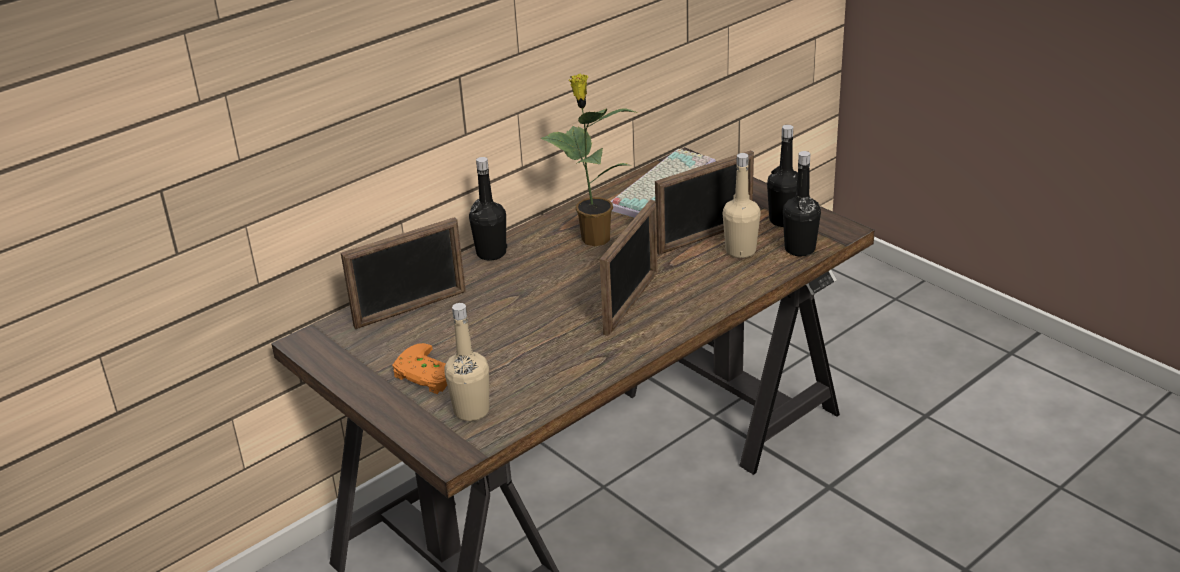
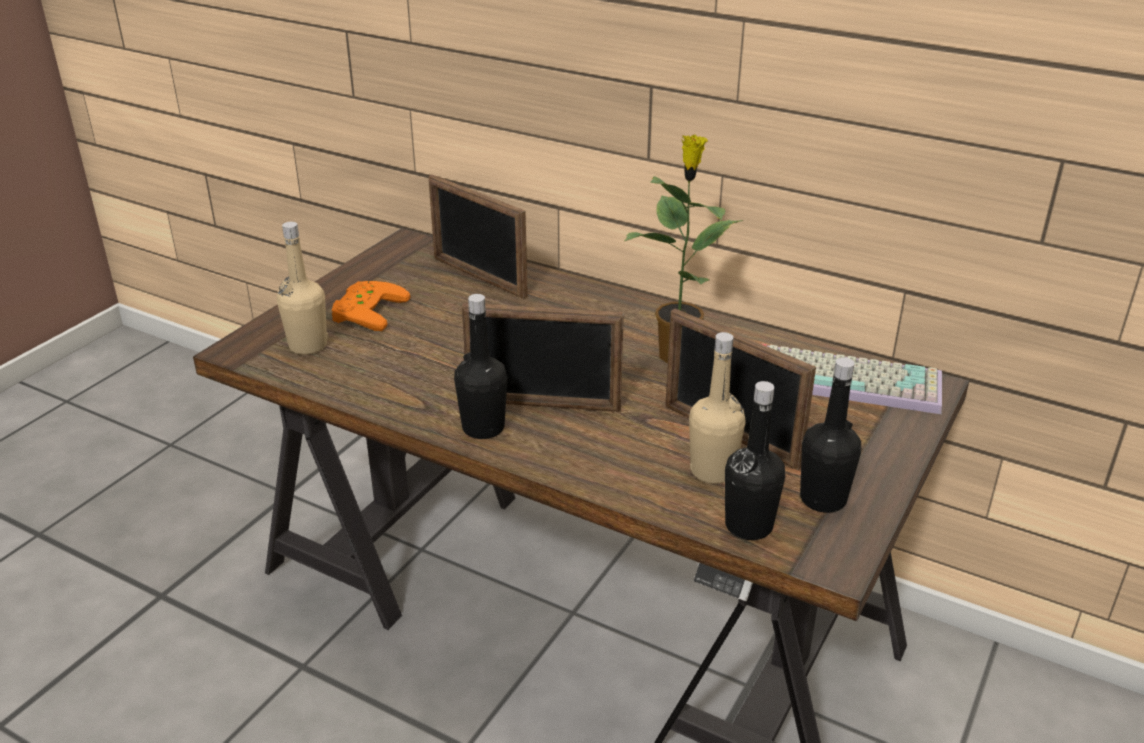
camera: 70 degrees right, 0 degrees up
black bottle [469,157,507,260] -> black bottle moved to [454,294,507,439]

